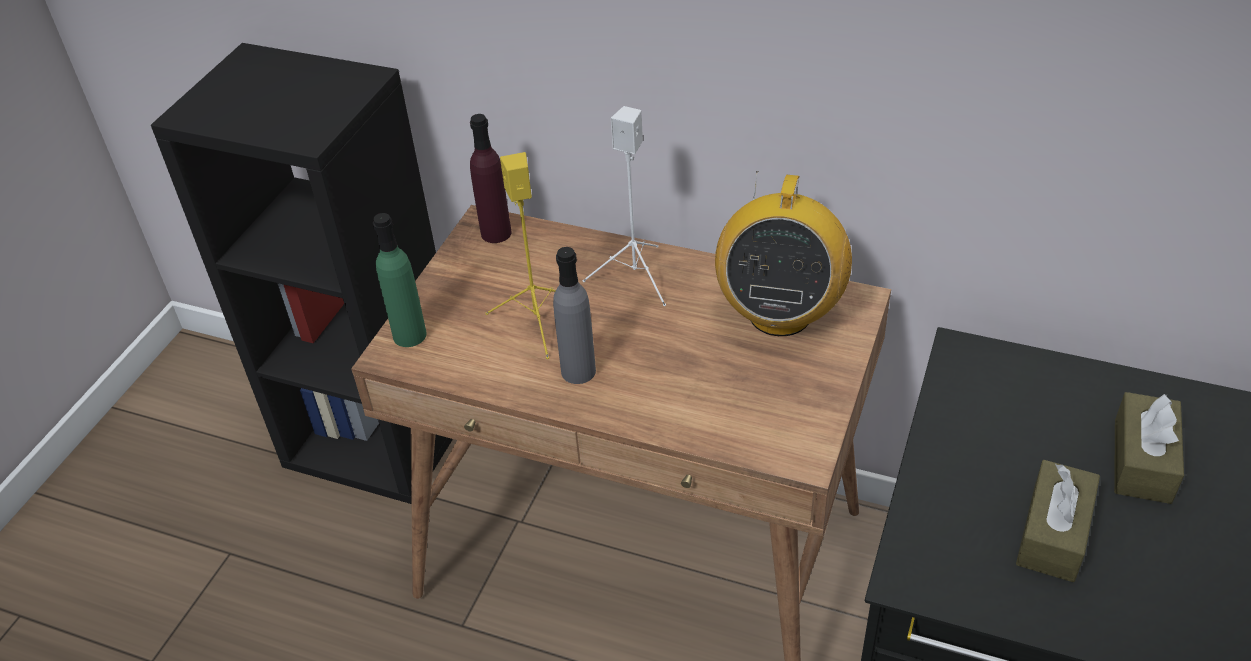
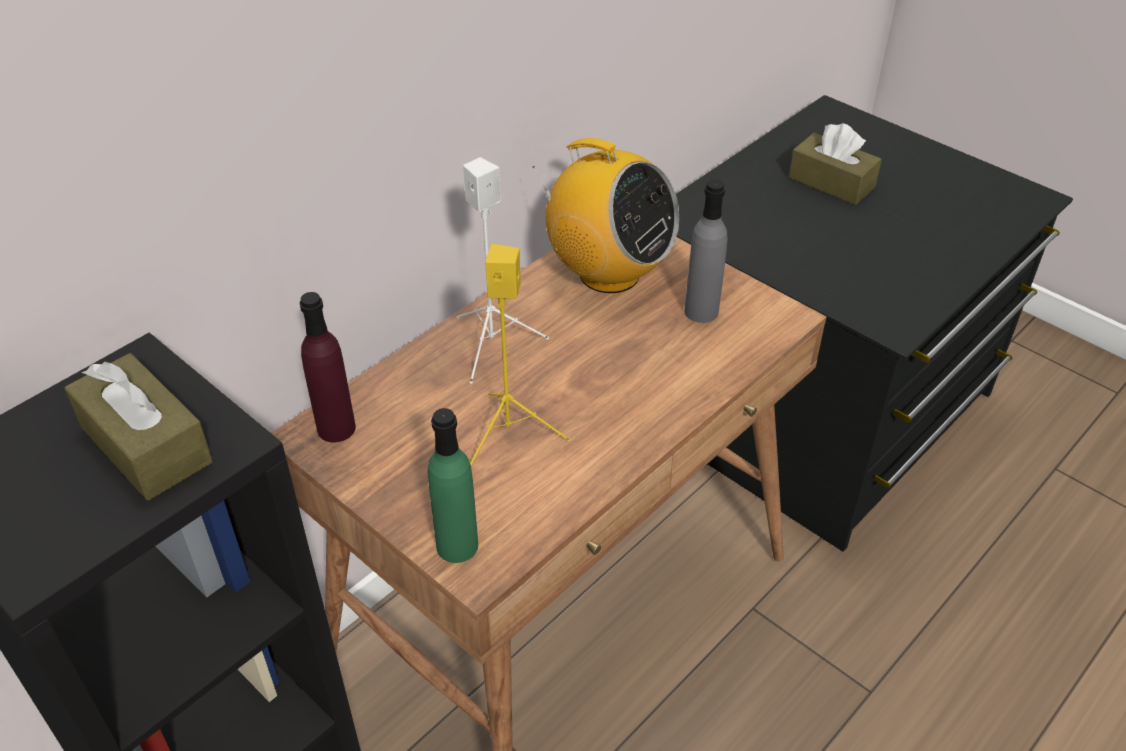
camera: 70 degrees left, 0 degrees up
grey bottle [553,247,596,384] -> grey bottle moved to [684,179,728,323]
brown tissue box [1016,460,1100,582] -> brown tissue box moved to [64,353,213,501]

